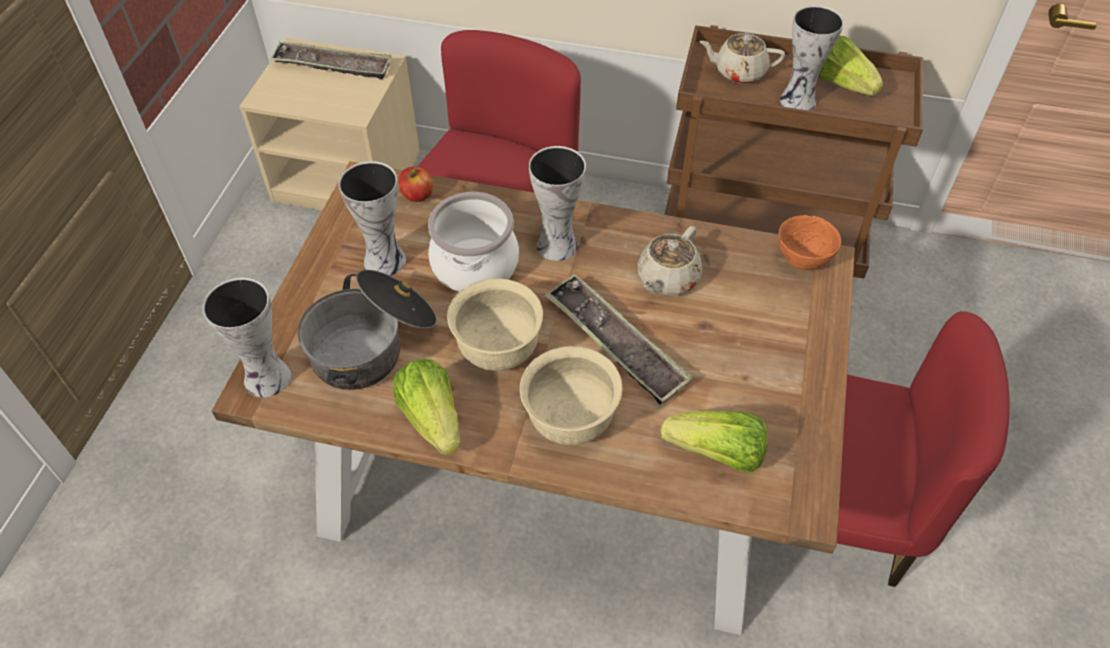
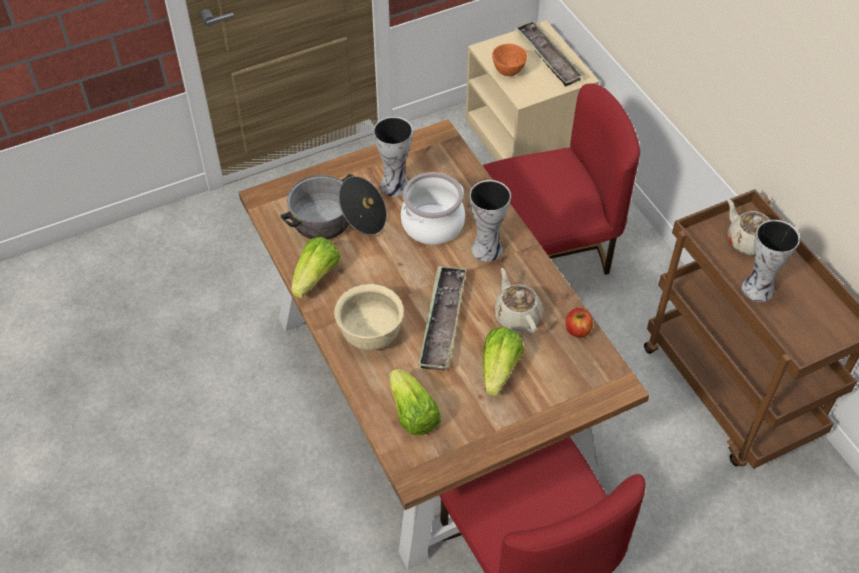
camera: 50 degrees right, 0 degrees up
vase [202,278,291,398] -> none
apple [398,166,433,202] -> apple moved to [566,308,593,338]
beige bowl [447,278,543,371] -> none
beige teapot [637,226,702,295] -> beige teapot turned 75 degrees clockwise [494,268,543,334]
orange bowl [778,215,841,270] -> orange bowl moved to [492,44,527,76]
lettuce [818,36,883,96] -> lettuce moved to [482,327,524,396]

